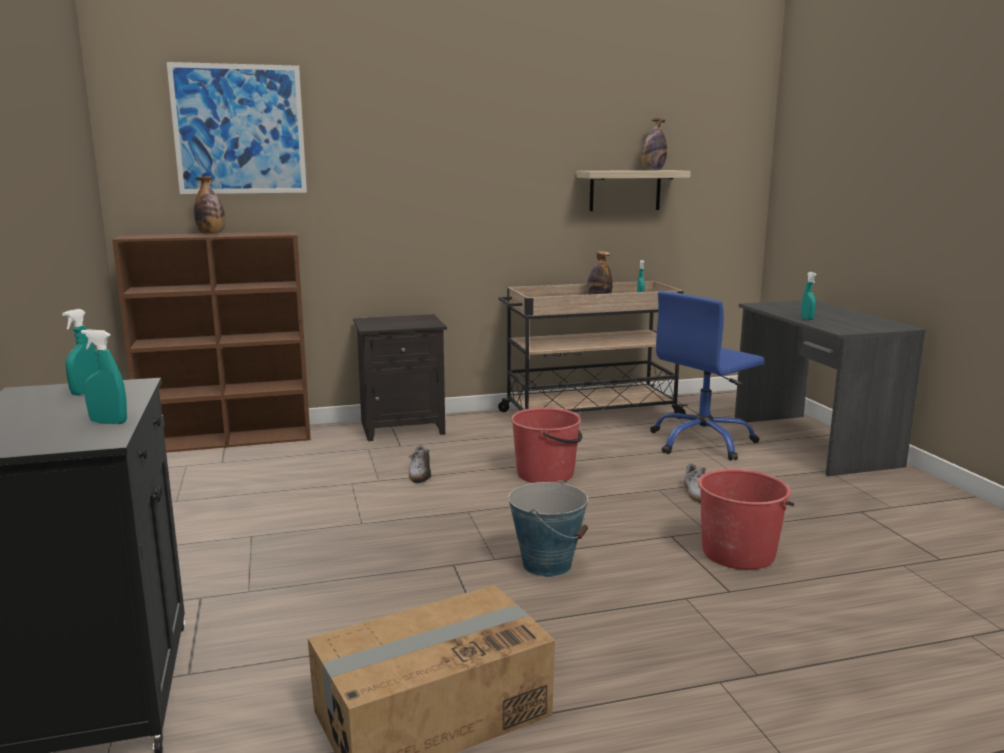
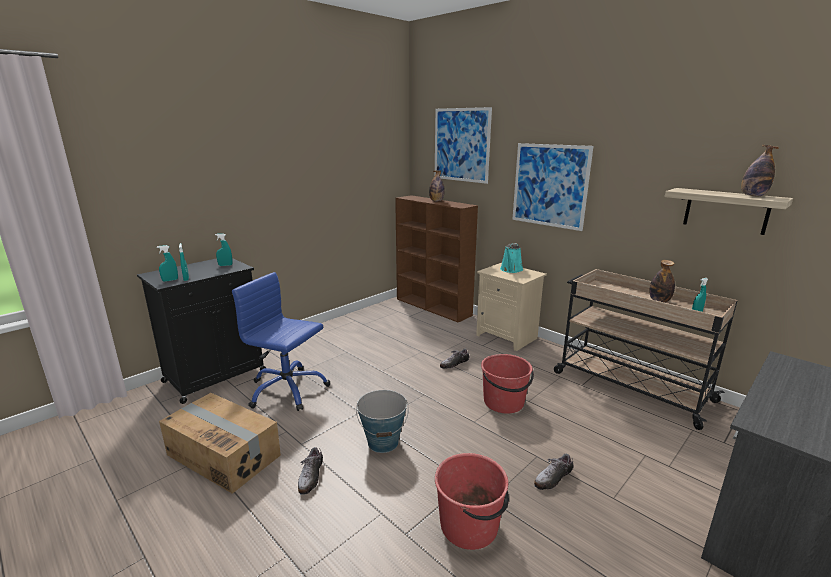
camera: 60 degrees right, 5 degrees up
black nightstand [353,314,447,441] -> beige nightstand [476,263,547,351]
blue office chair [650,291,765,461] -> blue office chair moved to [232,272,330,411]
turquoise spray bottle [801,272,816,320] -> turquoise spray bottle moved to [157,245,178,282]
none -> shoe [298,447,323,495]
none -> turquoise watering can [500,243,523,273]
none -> picture [512,143,593,231]

